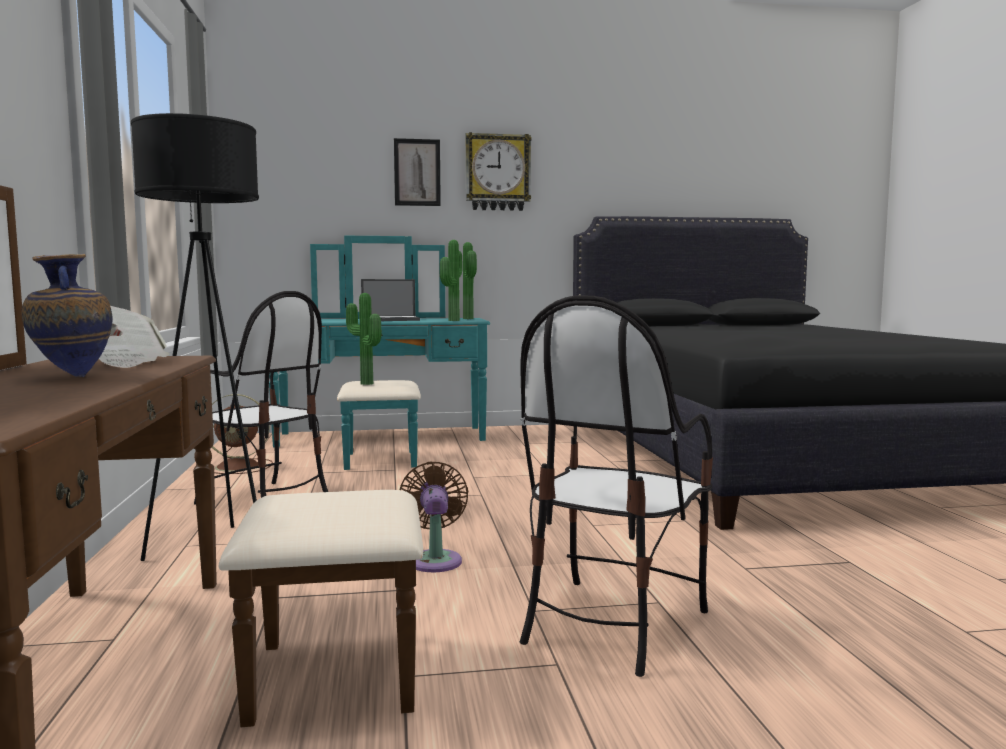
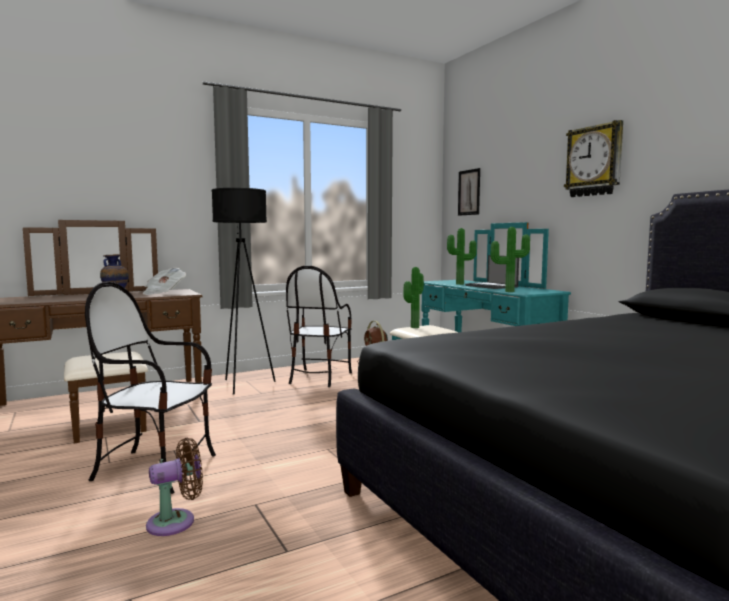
camera: 70 degrees right, 0 degrees up
picture [394,138,441,206] -> picture moved to [458,168,480,216]
brown fan [400,461,468,572] -> brown fan moved to [146,437,203,536]
potted plant [463,242,477,319] -> potted plant moved to [447,228,477,285]

